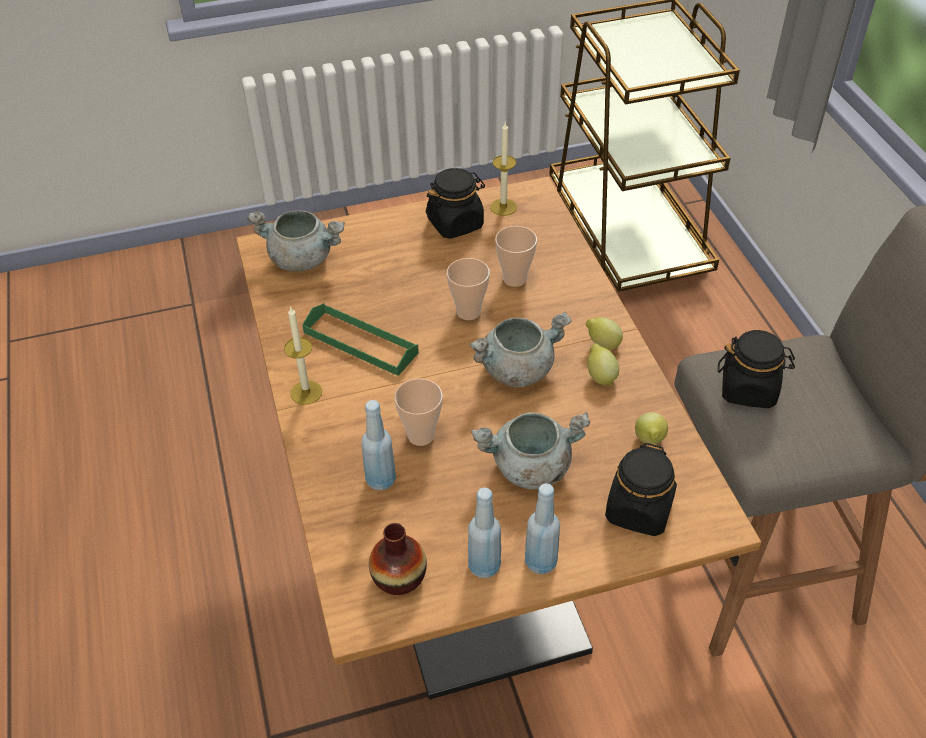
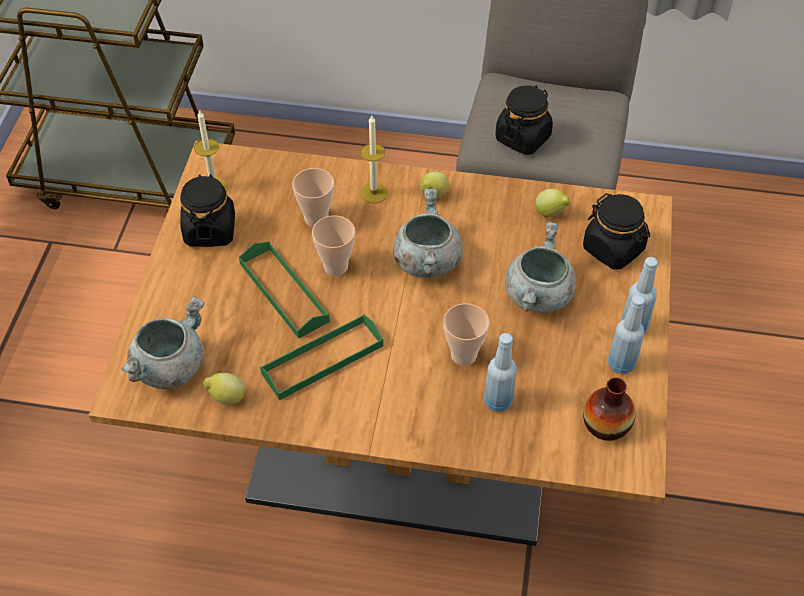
camera: 65 degrees left, 5 degrees up
candle [284,306,322,405] -> candle moved to [360,116,388,203]
lemon [587,343,619,385] -> lemon moved to [203,373,245,405]
none -> green tray [239,241,330,339]

